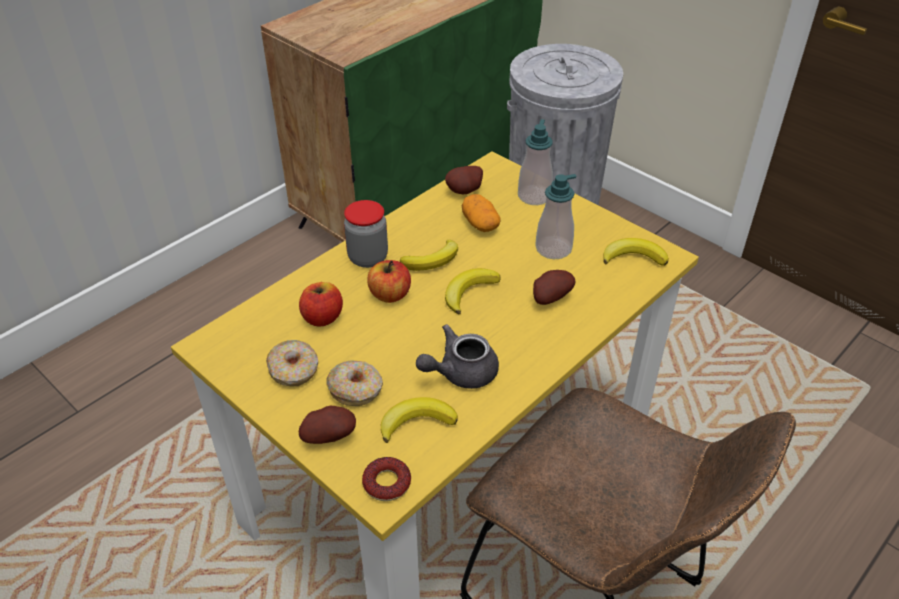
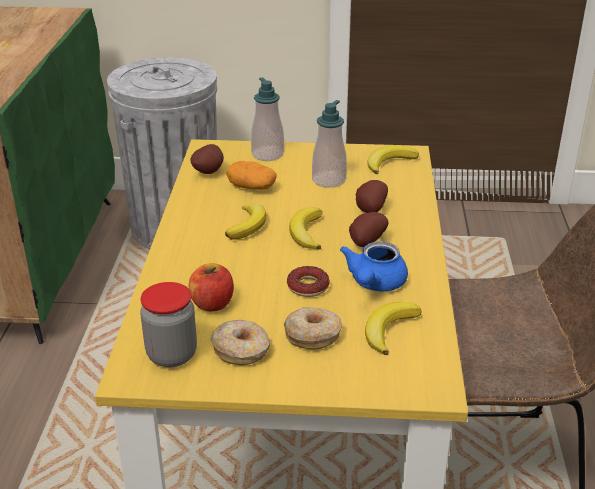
camera: 40 degrees left, 10 degrees down
potato [299,406,356,444] -> potato moved to [349,212,389,247]
jar [344,200,388,268] -> jar moved to [140,282,197,367]
donut [362,457,411,501] -> donut moved to [287,266,330,297]
apple [367,260,411,303] -> none
grey teapot [416,324,499,389] -> blue teapot [340,241,408,291]

